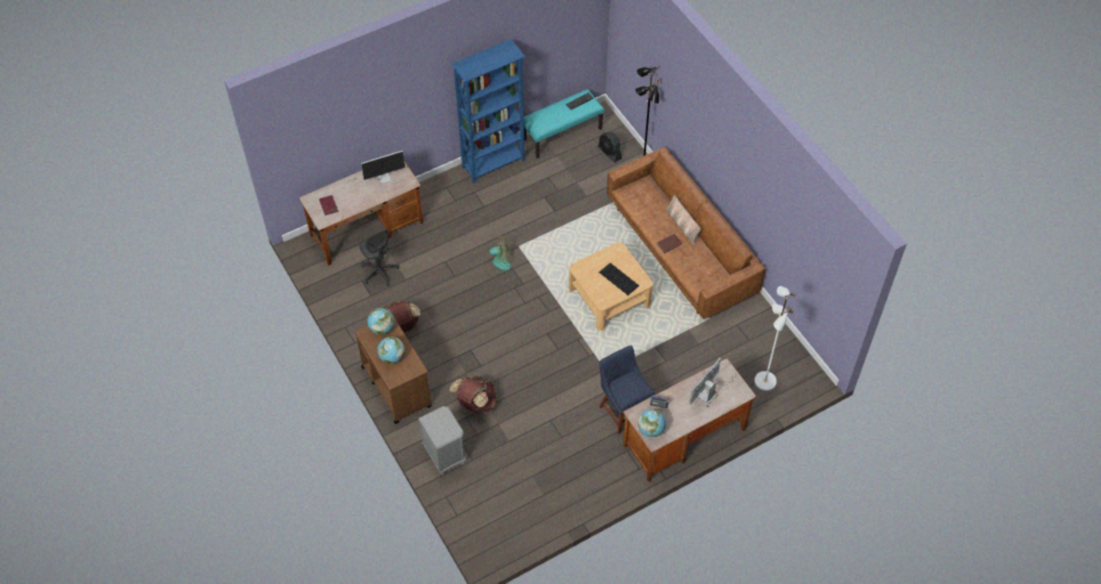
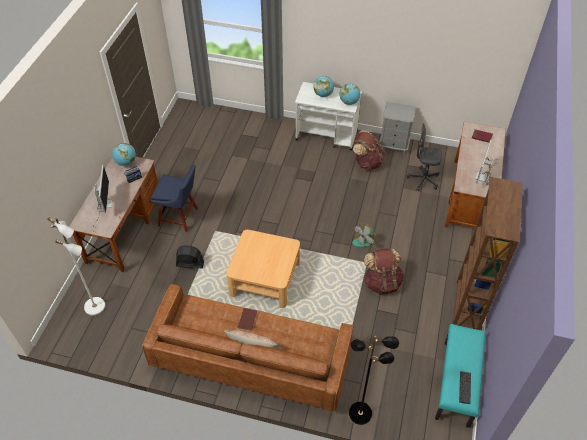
camera: 135 degrees right, 5 degrees down
brown cart [354,314,432,424] -> white cart [295,82,362,150]
grey nightstand [418,406,467,475] -> grey nightstand moved to [379,102,416,155]
brown backpack [450,375,497,412] -> brown backpack moved to [364,248,404,295]
blue bookcase [452,39,525,183] -> brown bookcase [453,177,523,330]
black fan [598,132,622,163] -> black fan moved to [176,245,204,269]
keyboard [599,263,639,295] -> none

